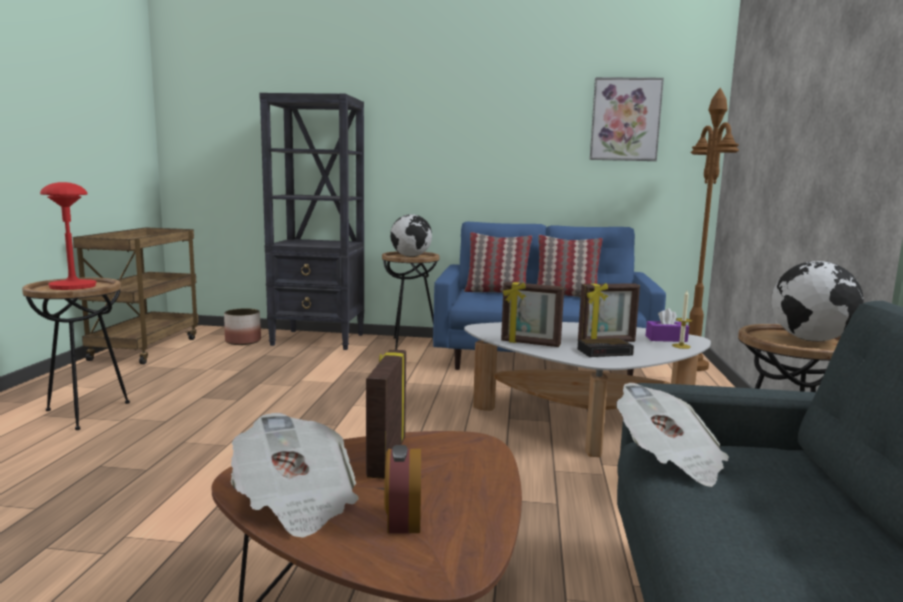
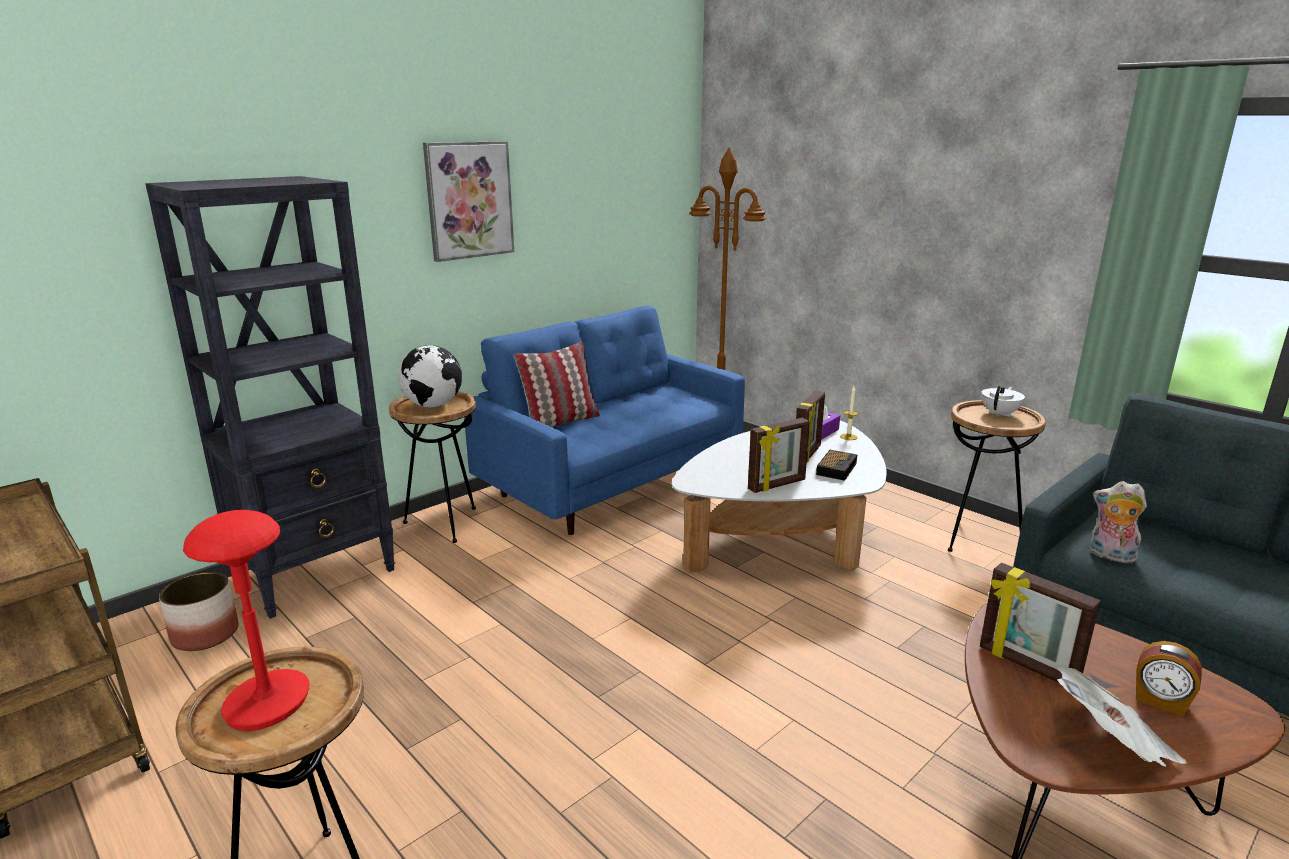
camera: 50 degrees left, 10 degrees up
pillow [537,235,603,297] -> none
picture [590,77,664,161] -> picture moved to [423,141,514,262]
newspaper [616,383,729,487] -> plush toy [1090,481,1147,563]
globe [771,261,864,341] -> white teapot [981,386,1025,417]

